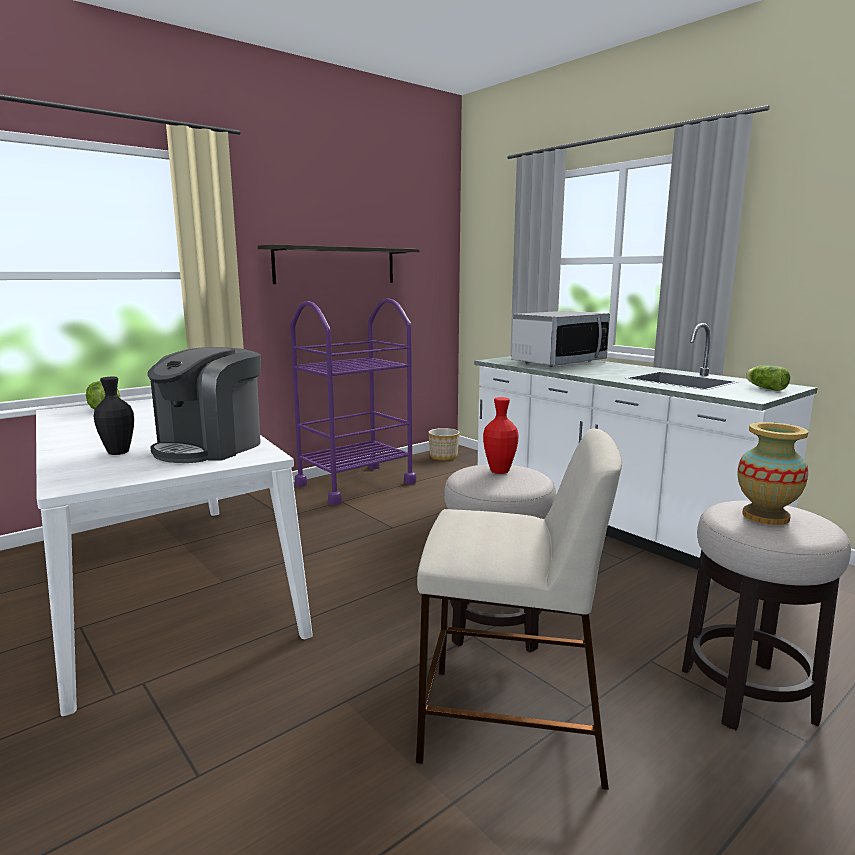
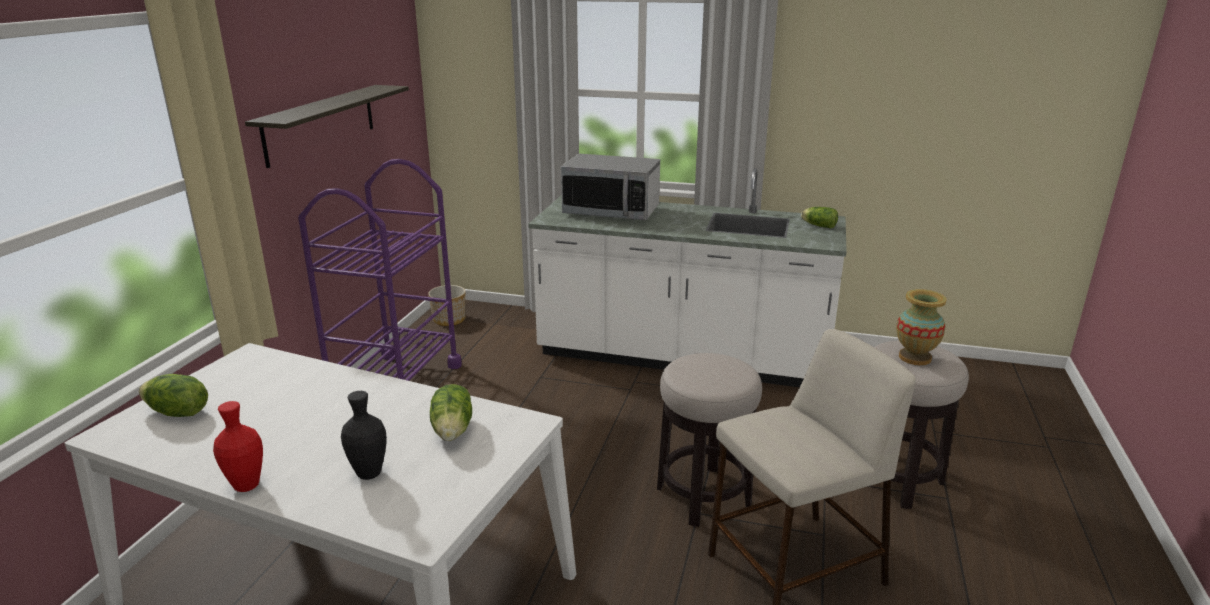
camera: 35 degrees left, 10 degrees up
coffee machine [147,347,261,463] -> lettuce [430,384,472,441]
red vase [483,397,519,474] -> red vase moved to [213,401,263,492]
microwave [512,311,610,367] -> microwave turned 90 degrees clockwise [561,154,660,220]

